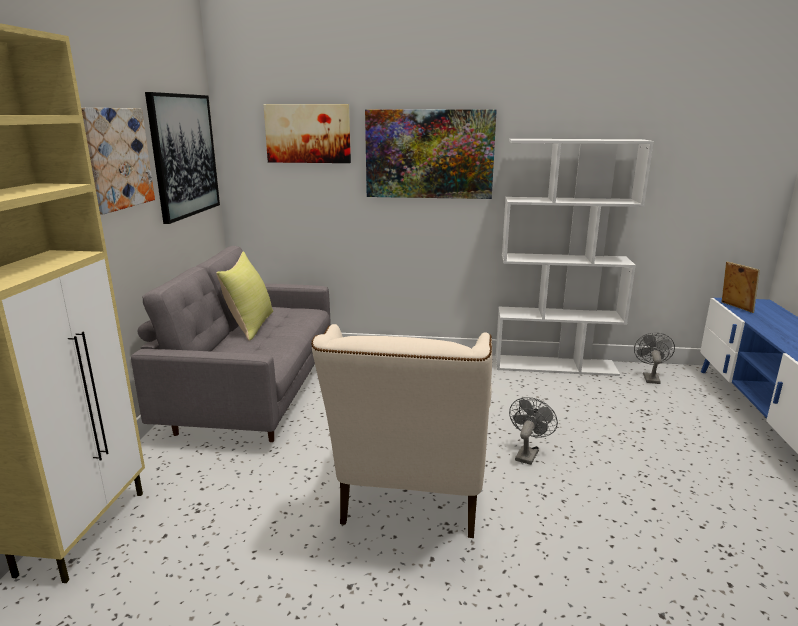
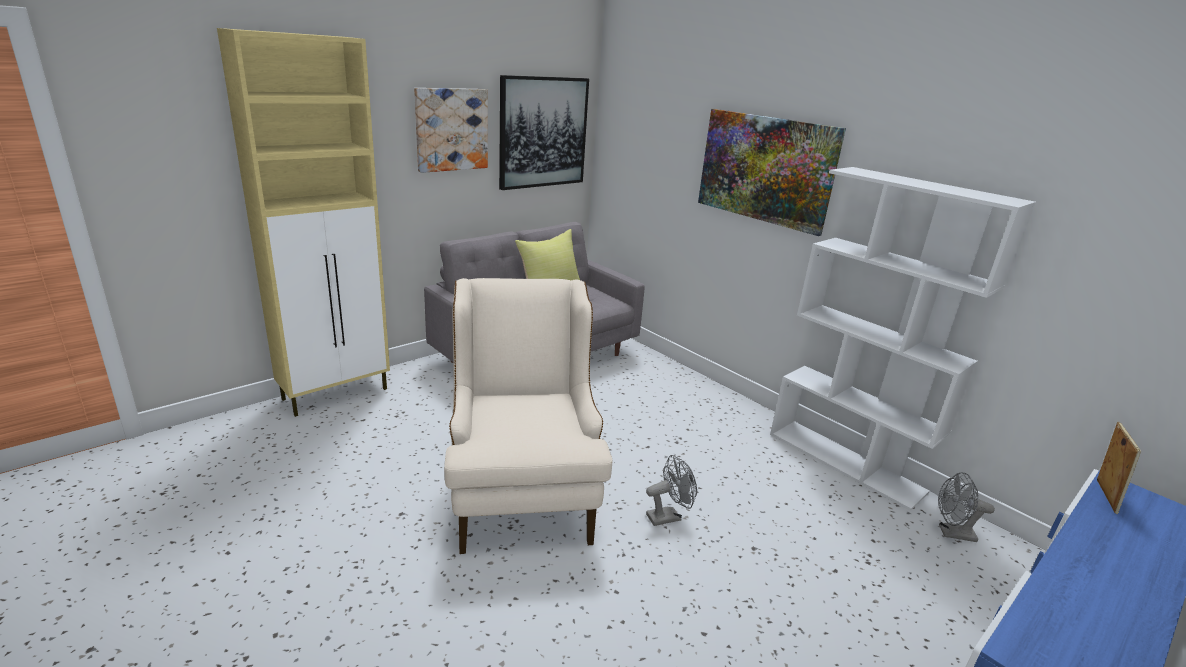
camera: 40 degrees right, 5 degrees up
picture [263,104,351,163] -> none
beige armchair [311,324,492,538] -> beige armchair turned 120 degrees clockwise [444,278,612,554]
grey fan [634,332,675,384] -> grey fan turned 135 degrees counterclockwise [938,472,995,542]

